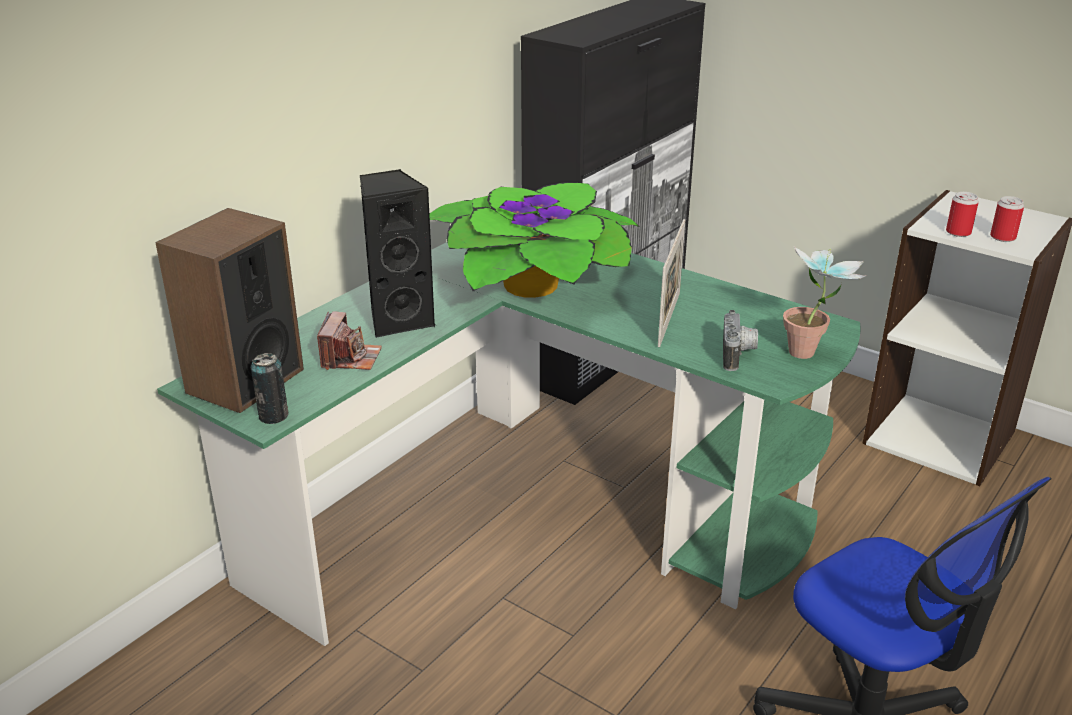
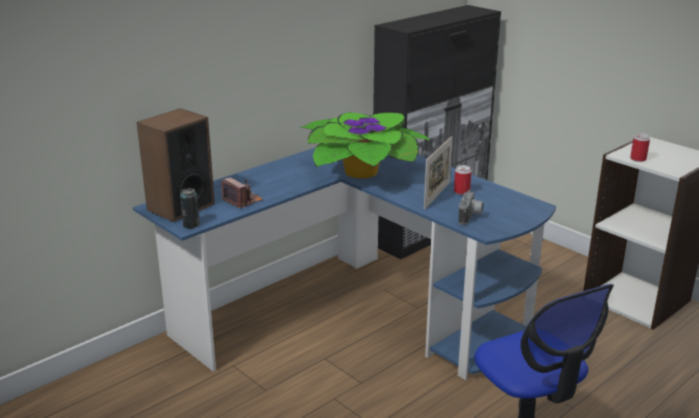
camera: 10 degrees right, 5 degrees down
green desk [157,242,861,646] -> blue desk [133,147,556,380]
camera [317,311,382,370] -> camera turned 60 degrees counterclockwise [221,177,263,208]
black speaker [360,169,436,338] -> none
potted plant [783,247,867,359] -> none
can [990,196,1024,242] -> can moved to [454,165,472,195]

